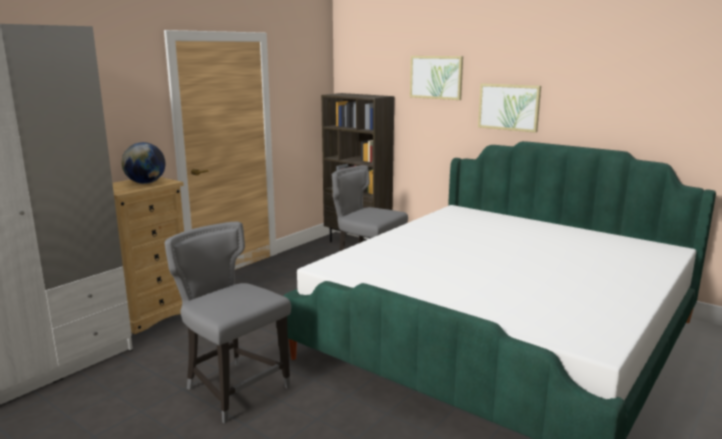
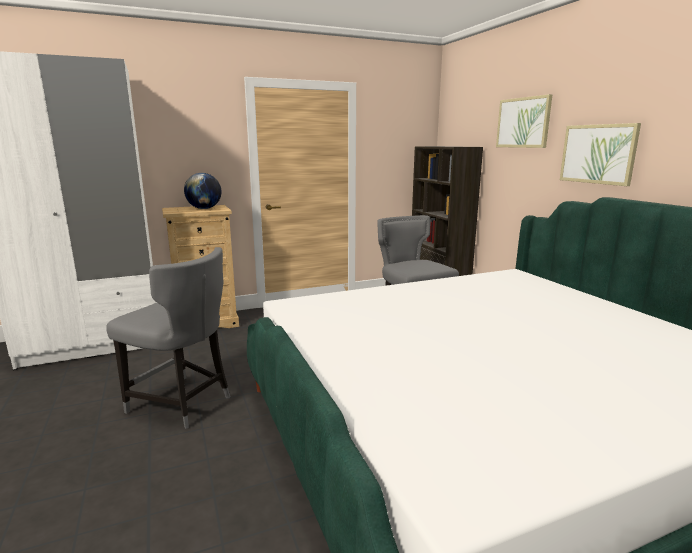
camera: 30 degrees right, 0 degrees up
grey chair [165,222,291,424] -> grey chair turned 135 degrees clockwise [106,247,231,429]

